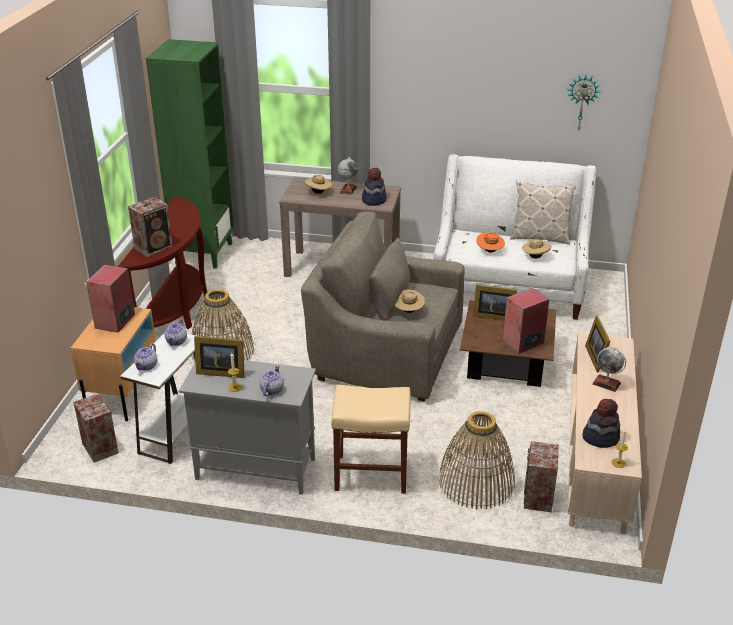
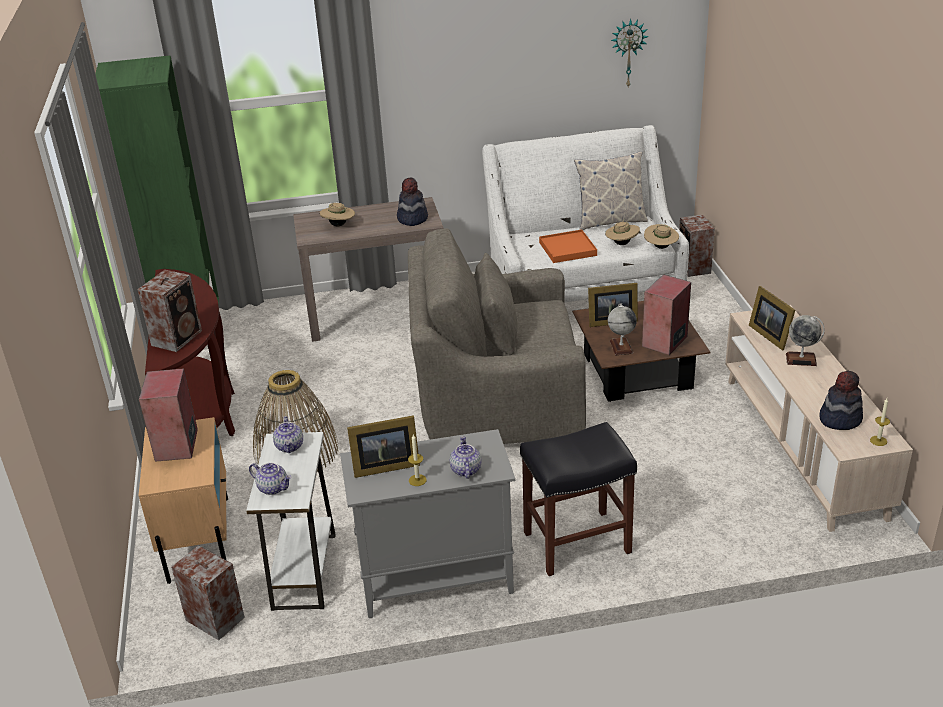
camera: 20 degrees left, 0 degrees up
teapot [134,343,157,371] -> teapot turned 60 degrees counterclockwise [249,463,292,495]
beige stool [331,385,411,494] -> black stool [520,422,637,576]
globe [338,157,358,195] -> globe moved to [608,303,637,355]
beige hat [395,290,425,313] -> beige hat moved to [644,224,679,249]
basket [438,411,515,509] -> none
orange hat [476,232,505,253] -> orange tray [539,230,597,263]
speaker [524,441,559,512] -> speaker moved to [679,215,715,277]

